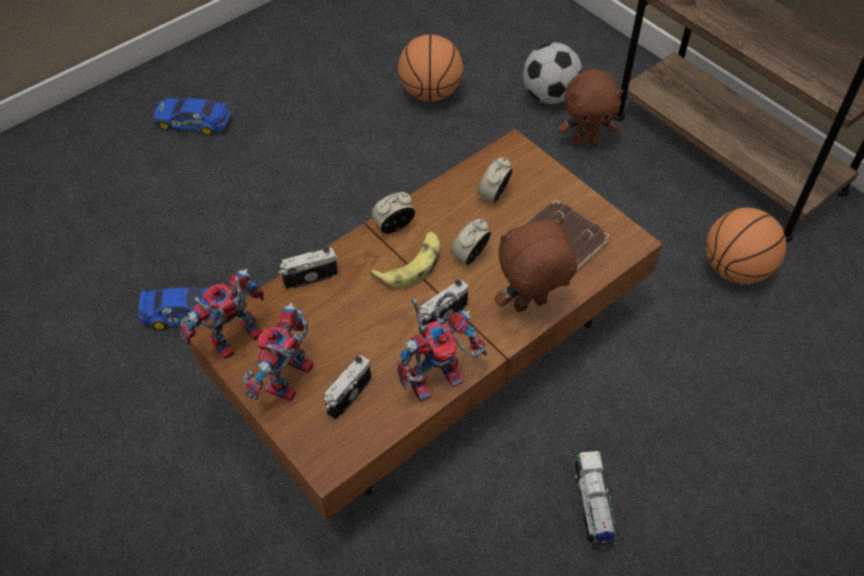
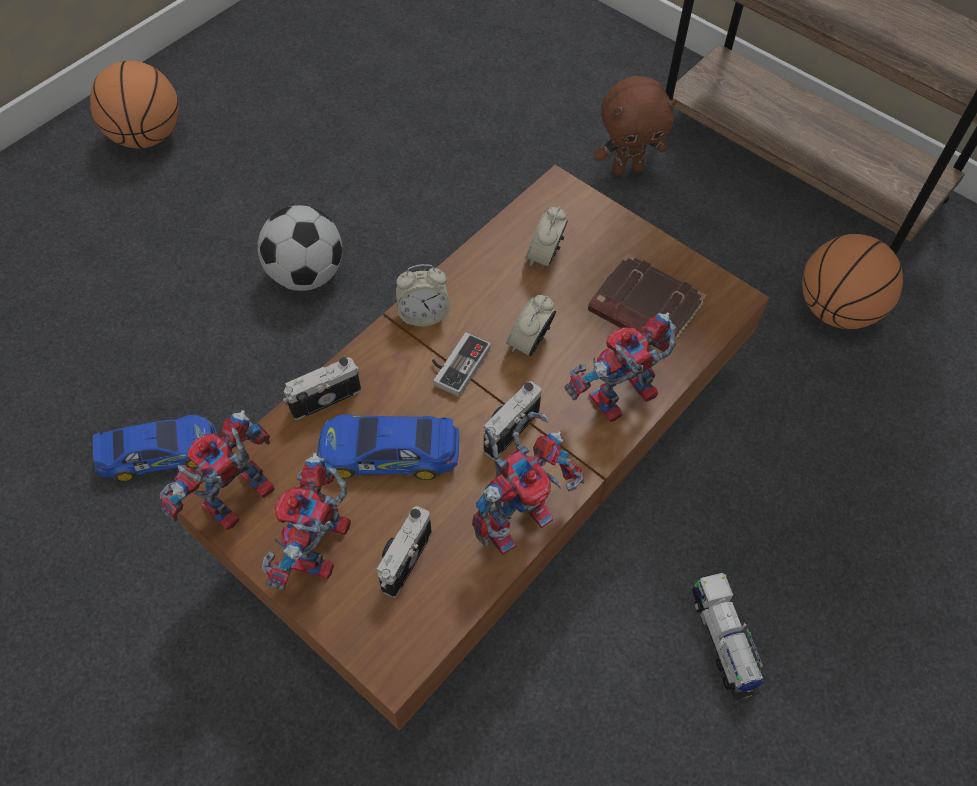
camera: 10 degrees left, 5 degrees up
toy car [153,98,231,135] -> toy car moved to [317,414,459,480]
banana [370,232,440,288] -> game controller [432,332,491,397]
alarm clock [371,192,415,234] -> alarm clock turned 150 degrees counterclockwise [395,264,451,327]
basketball [397,34,463,102] -> basketball moved to [90,61,178,148]
brown plush toy [495,217,577,312] -> toy robot [564,312,676,422]
football [523,42,582,104] -> football moved to [257,205,342,291]

